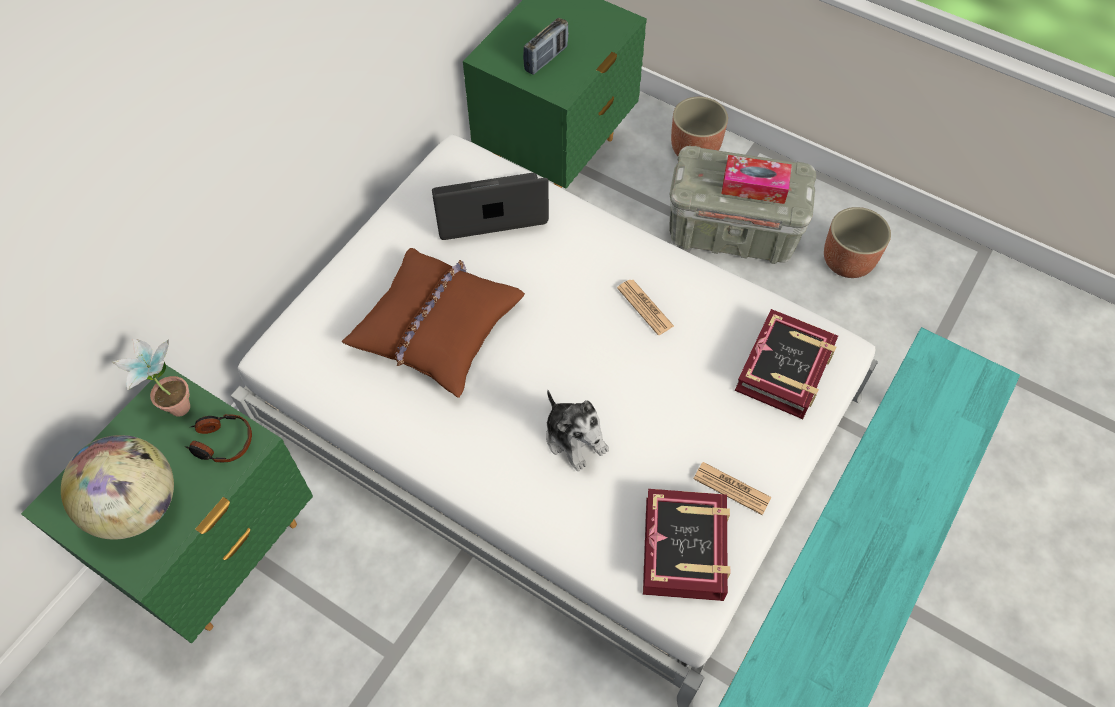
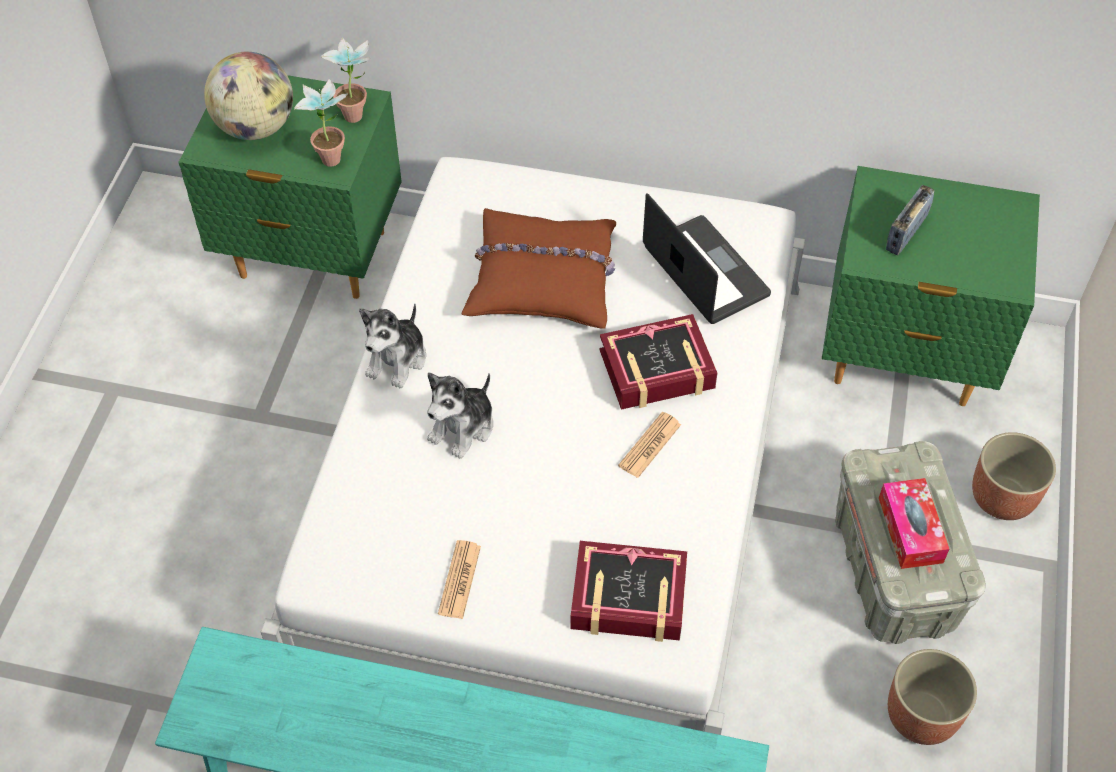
camera: 70 degrees right, 5 degrees down
headphones [184,414,252,462] -> potted plant [294,79,348,167]
radio [523,18,568,75] -> radio turned 105 degrees clockwise [886,185,935,255]
book [643,489,730,601] -> book moved to [599,314,718,410]
none -> plush toy [359,303,426,388]

